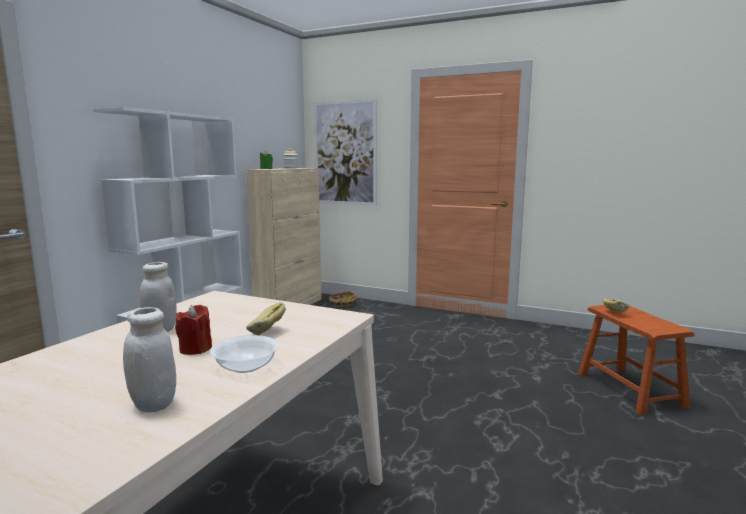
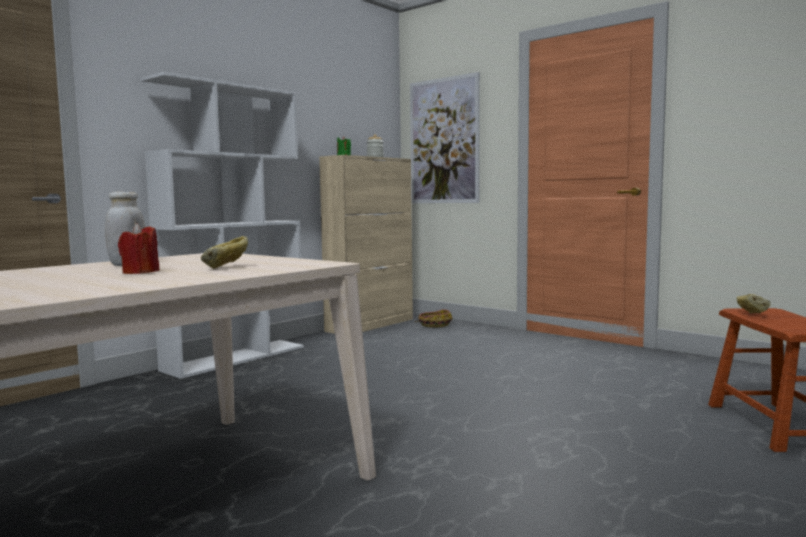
camera: 15 degrees right, 5 degrees down
white jar [123,307,176,412] -> none
bowl [210,335,279,373] -> none

